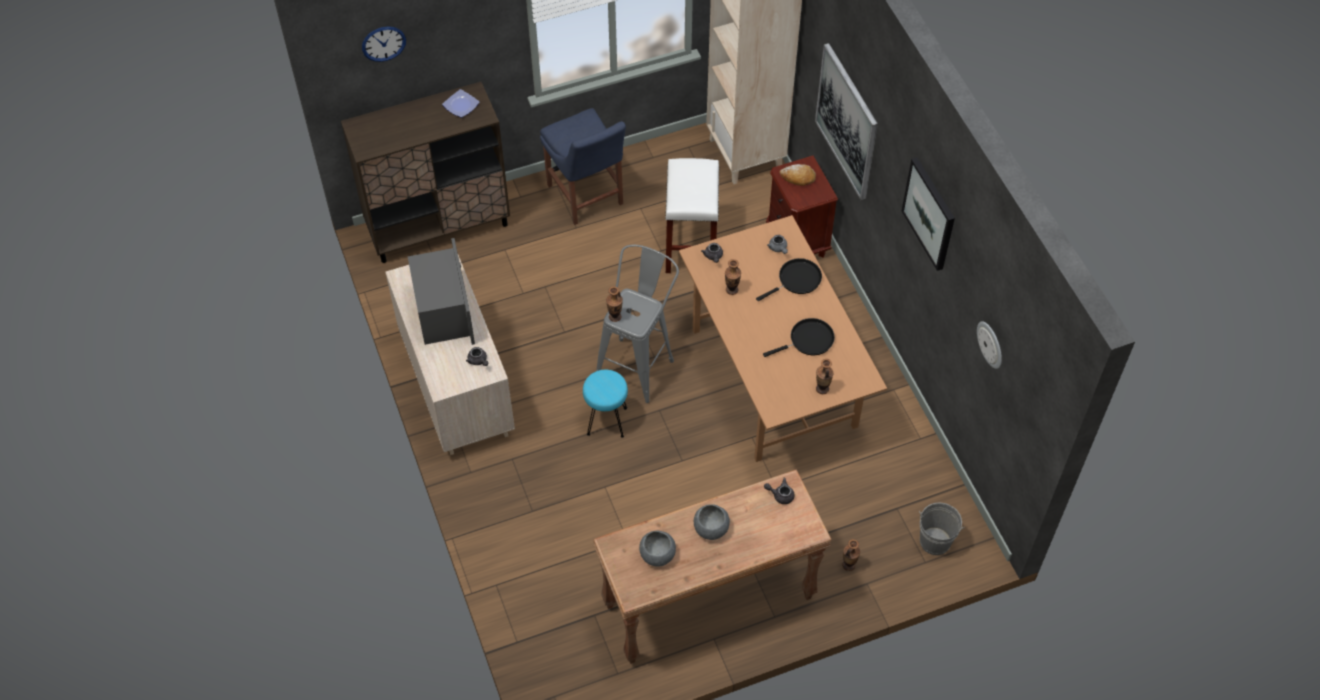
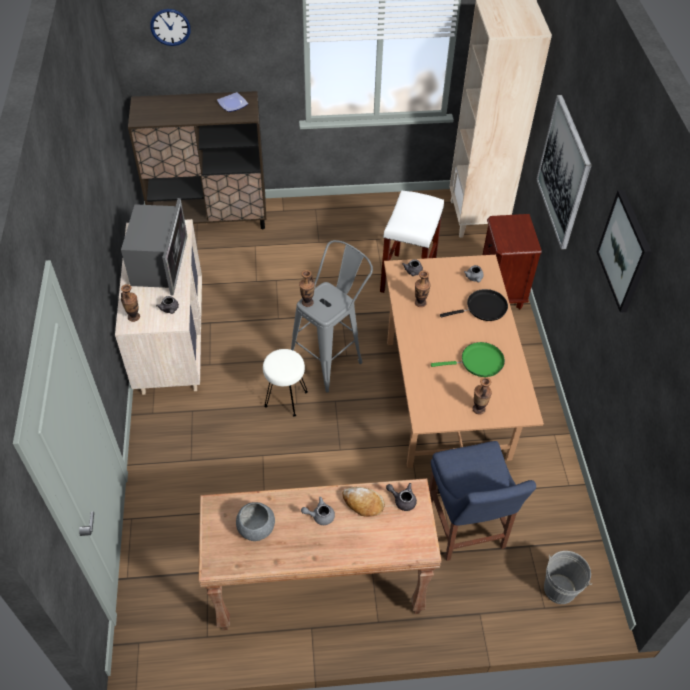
camera: 15 degrees right, 5 degrees down
blue chair [540,108,626,225] -> blue chair moved to [429,441,536,561]
turquoise stool [583,370,628,438] -> white stool [263,349,308,417]
grey bowl [694,504,730,540] -> grey teapot [301,497,335,525]
black frying pan [763,318,835,357] -> green frying pan [431,342,505,377]
bread [779,164,816,186] -> bread moved to [342,487,385,517]
vase [842,539,860,571] -> vase moved to [121,284,140,322]
wall clock [977,321,1002,369] -> none

